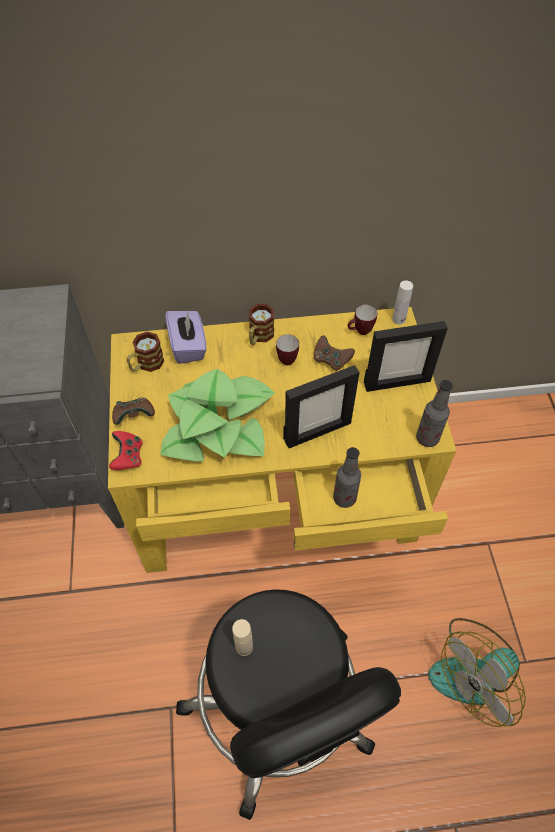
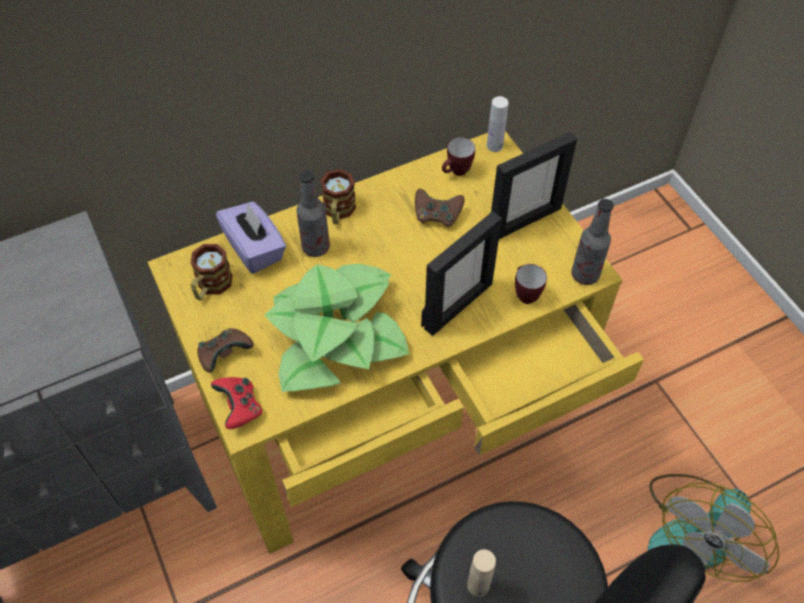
camera: 20 degrees left, 0 degrees up
mug [276,334,299,365] -> mug moved to [515,264,547,304]
bottle [333,447,361,508] -> bottle moved to [296,170,330,257]

